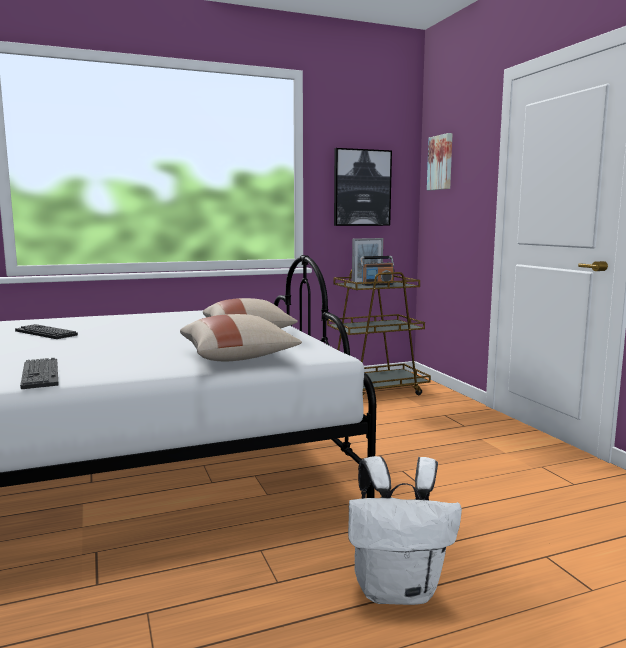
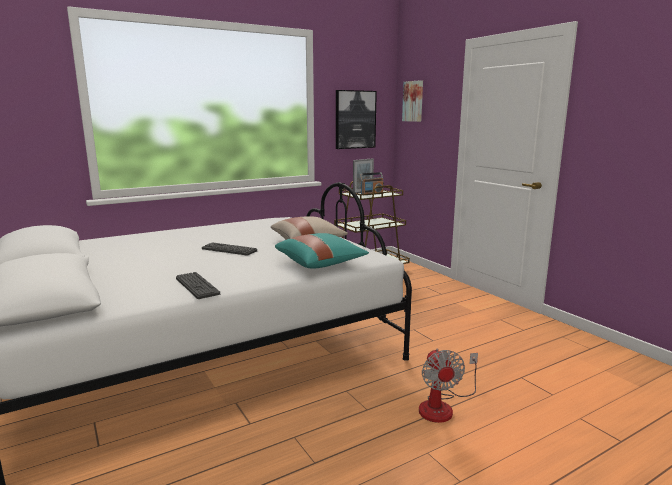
camera: 10 degrees left, 5 degrees up
keyboard [15,324,78,339] -> keyboard moved to [202,242,257,256]
beige pillow [180,314,302,361] -> turquoise pillow [275,233,369,269]
white backpack [348,456,462,605] -> fan [419,348,478,423]

